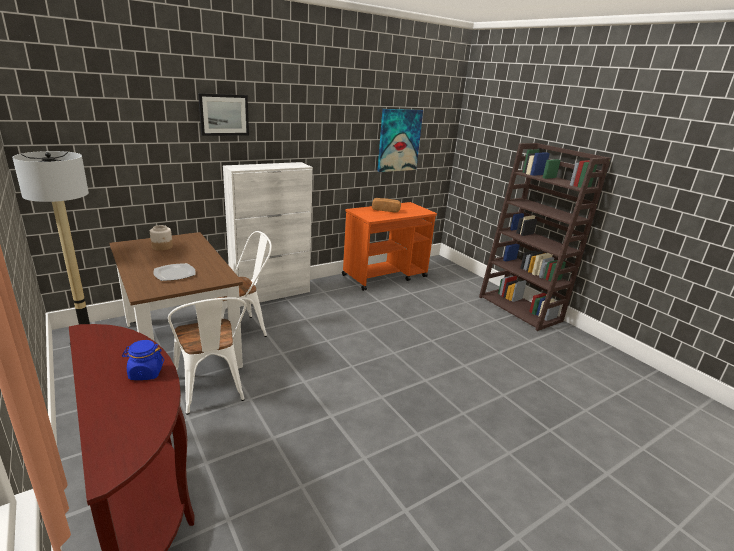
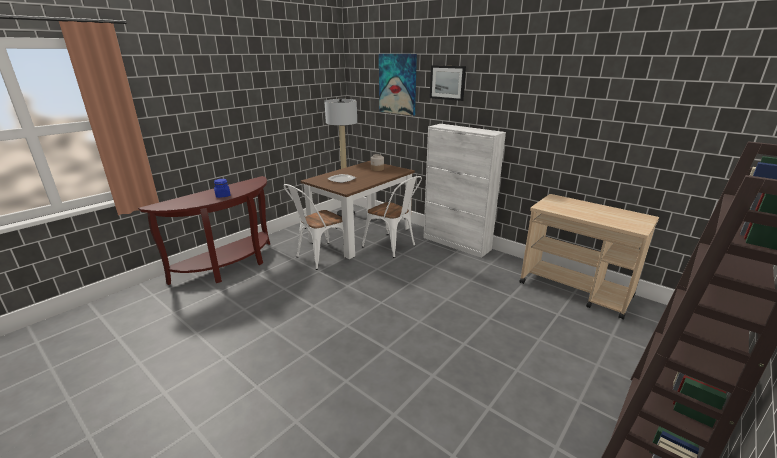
camera: 75 degrees right, 0 degrees up
orange cart [342,202,437,291] -> beige cart [519,194,659,320]
bread [372,198,401,212] -> none
picture [377,109,423,172] -> picture moved to [379,54,417,116]

